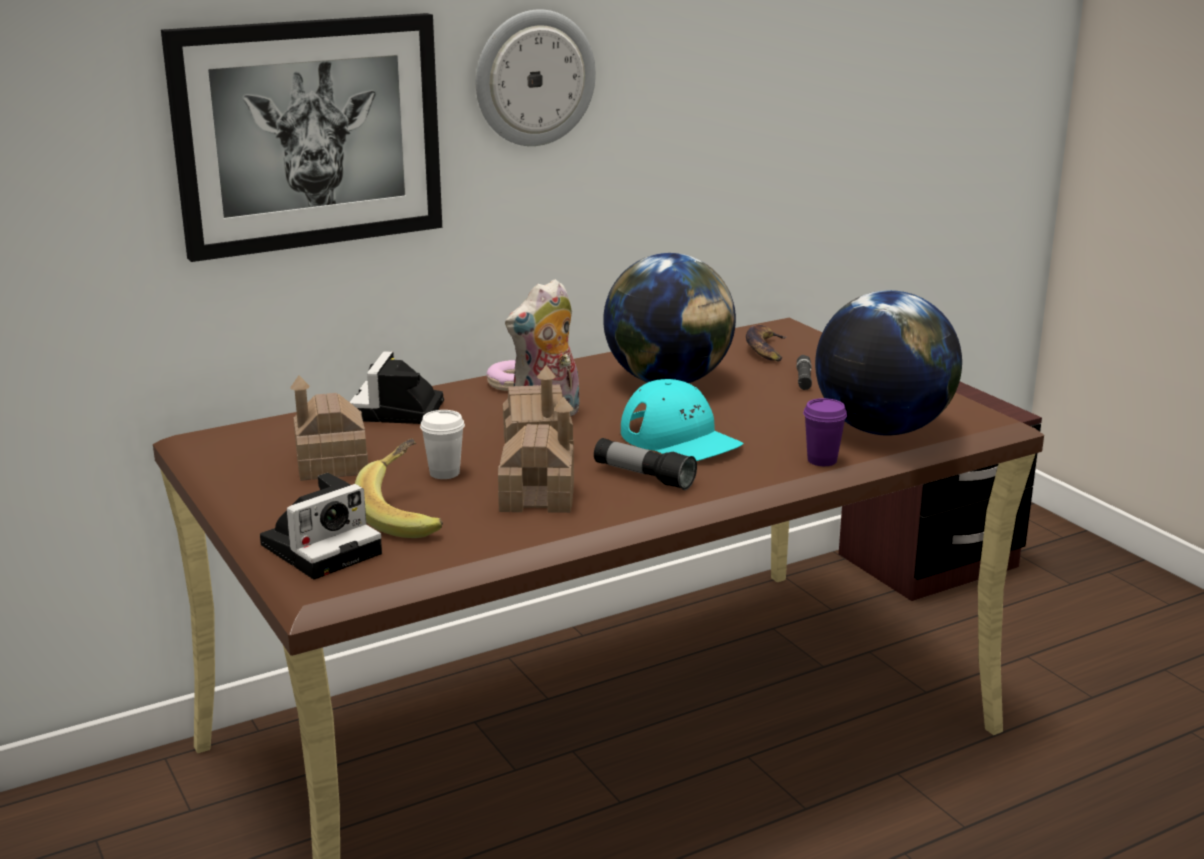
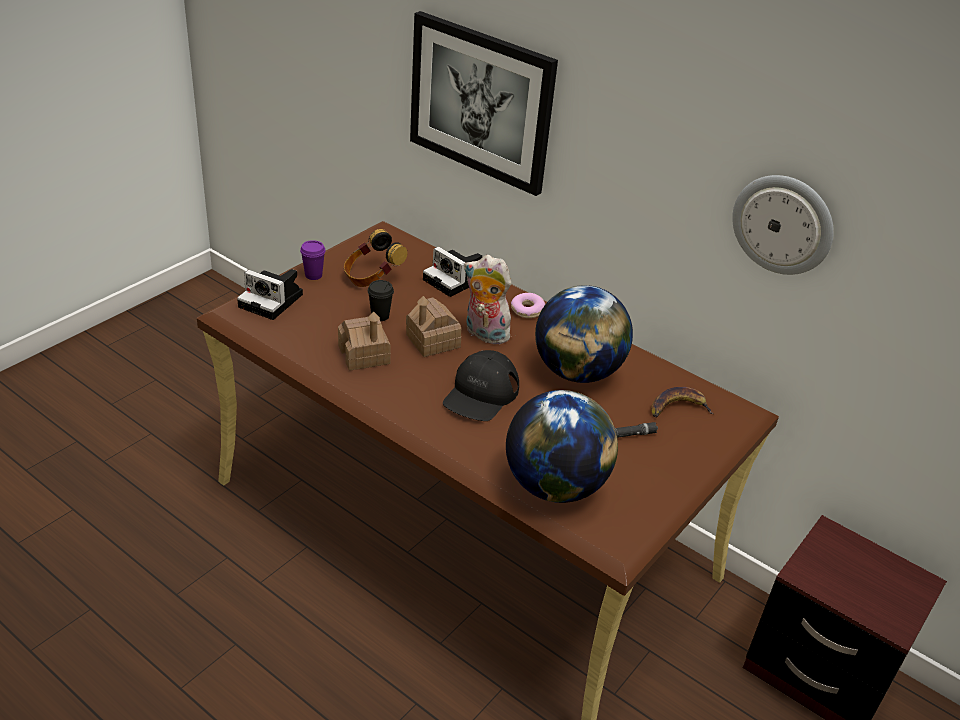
camera: 65 degrees right, 15 degrees up
toy house [290,376,368,481] -> headphones [344,229,407,287]
camera [350,351,444,424] -> camera turned 120 degrees counterclockwise [423,247,482,297]
banana [355,438,443,538] -> none
white cup [420,410,465,479] -> black cup [368,280,394,321]
wall clock [476,9,596,146] -> wall clock moved to [732,175,834,275]
flashlight [594,438,697,490] -> none
turquoise cap [621,379,743,461] -> black cap [443,350,519,421]
purple cup [803,398,847,466] -> purple cup moved to [300,240,326,280]

